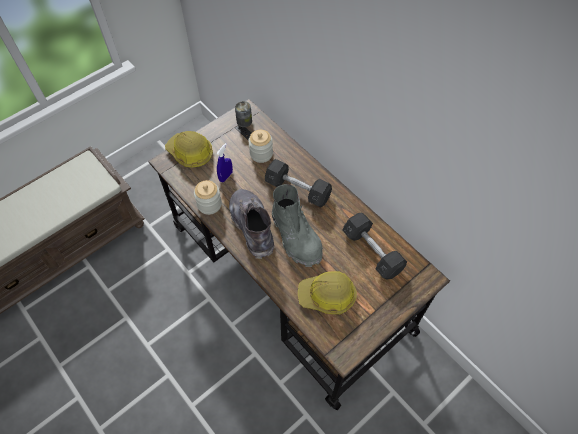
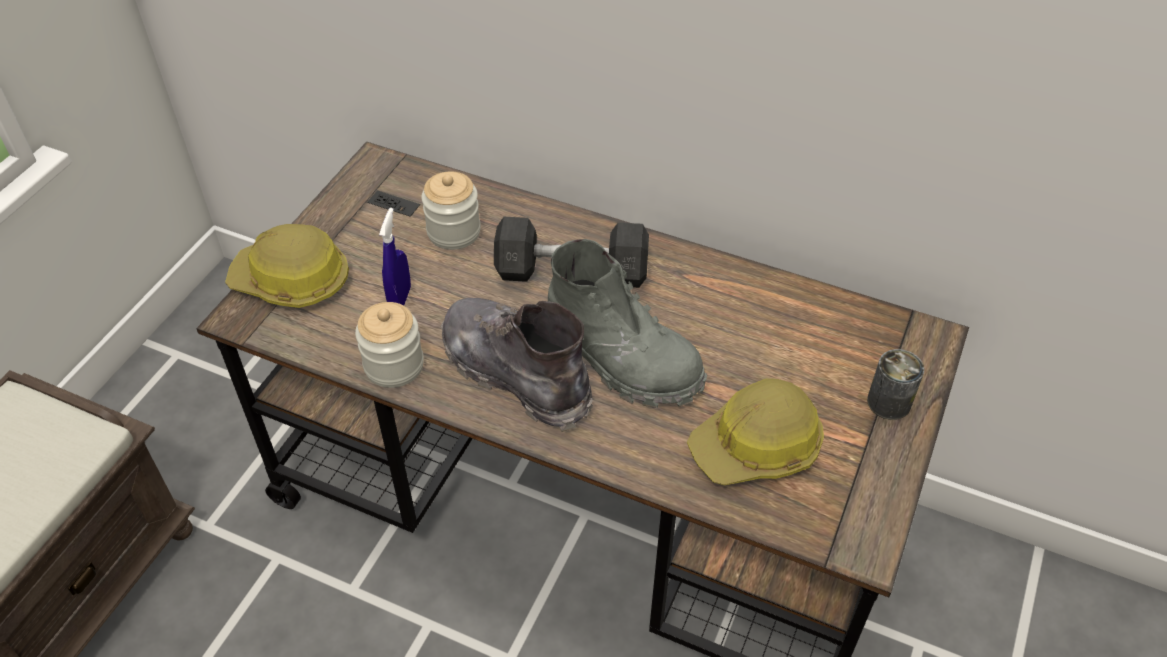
camera: 25 degrees left, 10 degrees down
can [235,101,252,127] -> can moved to [867,349,924,420]
grey dumbbell [342,212,407,279] -> none

